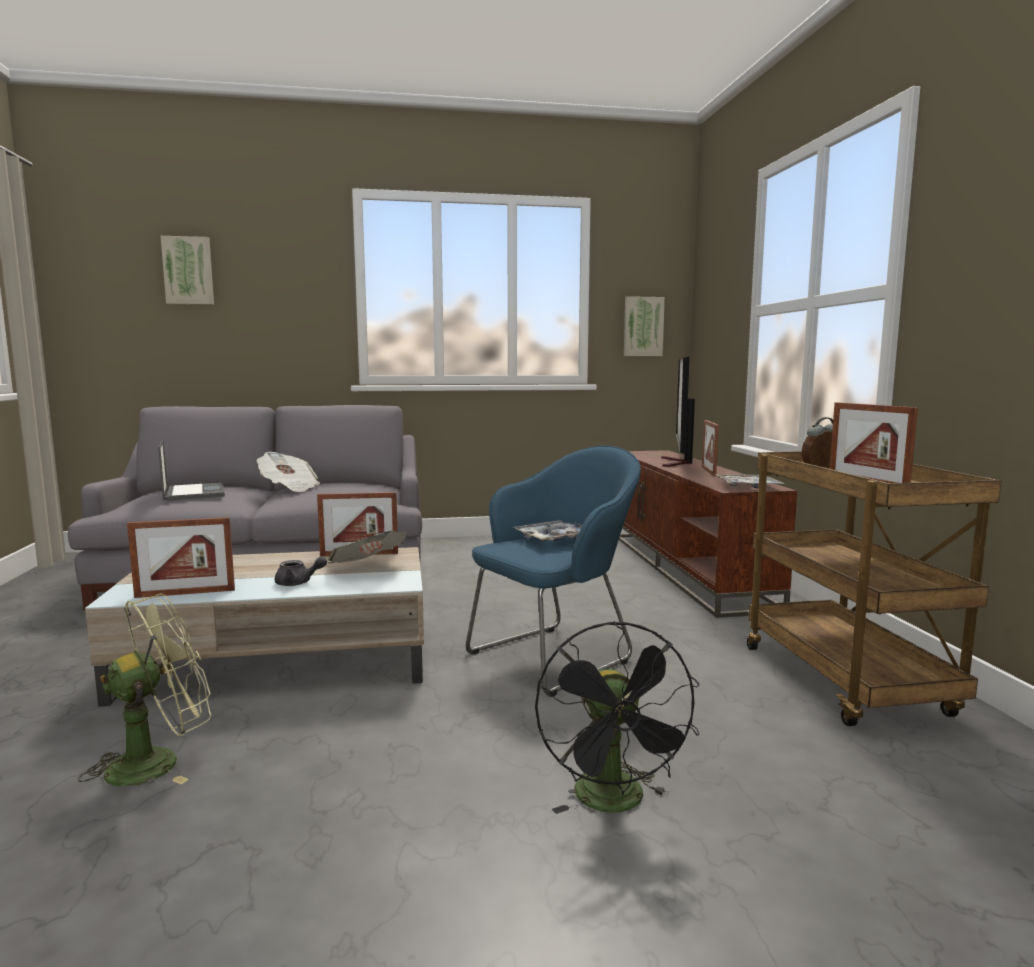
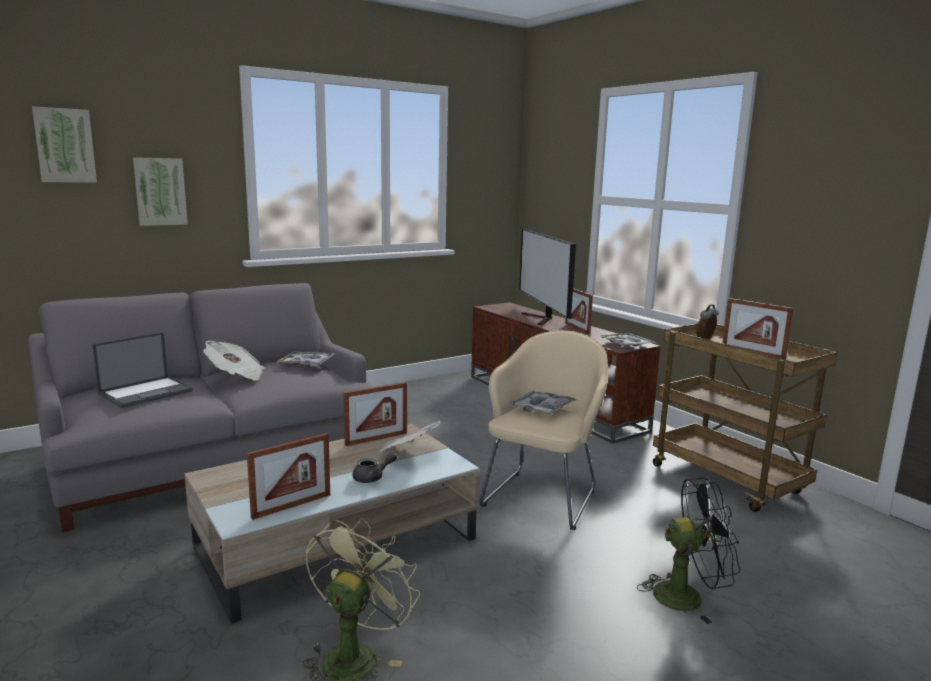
camera: 25 degrees left, 5 degrees up
laptop [158,440,225,501] -> laptop turned 90 degrees clockwise [92,332,193,408]
blue armchair [466,446,641,697] -> beige armchair [480,330,608,530]
black fan [535,621,699,814] -> black fan turned 60 degrees counterclockwise [637,478,741,624]
picture [624,296,665,356] -> picture moved to [133,157,188,226]
none -> tray [276,351,334,367]

